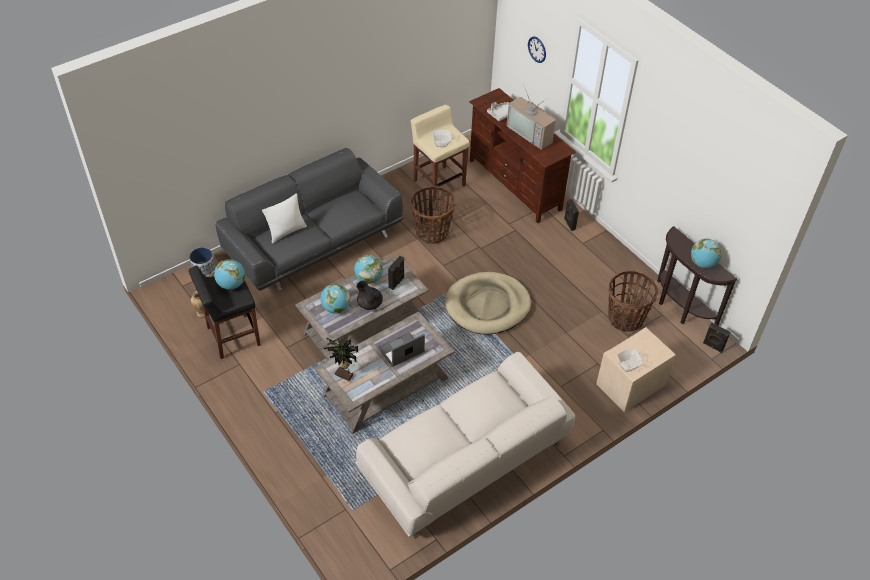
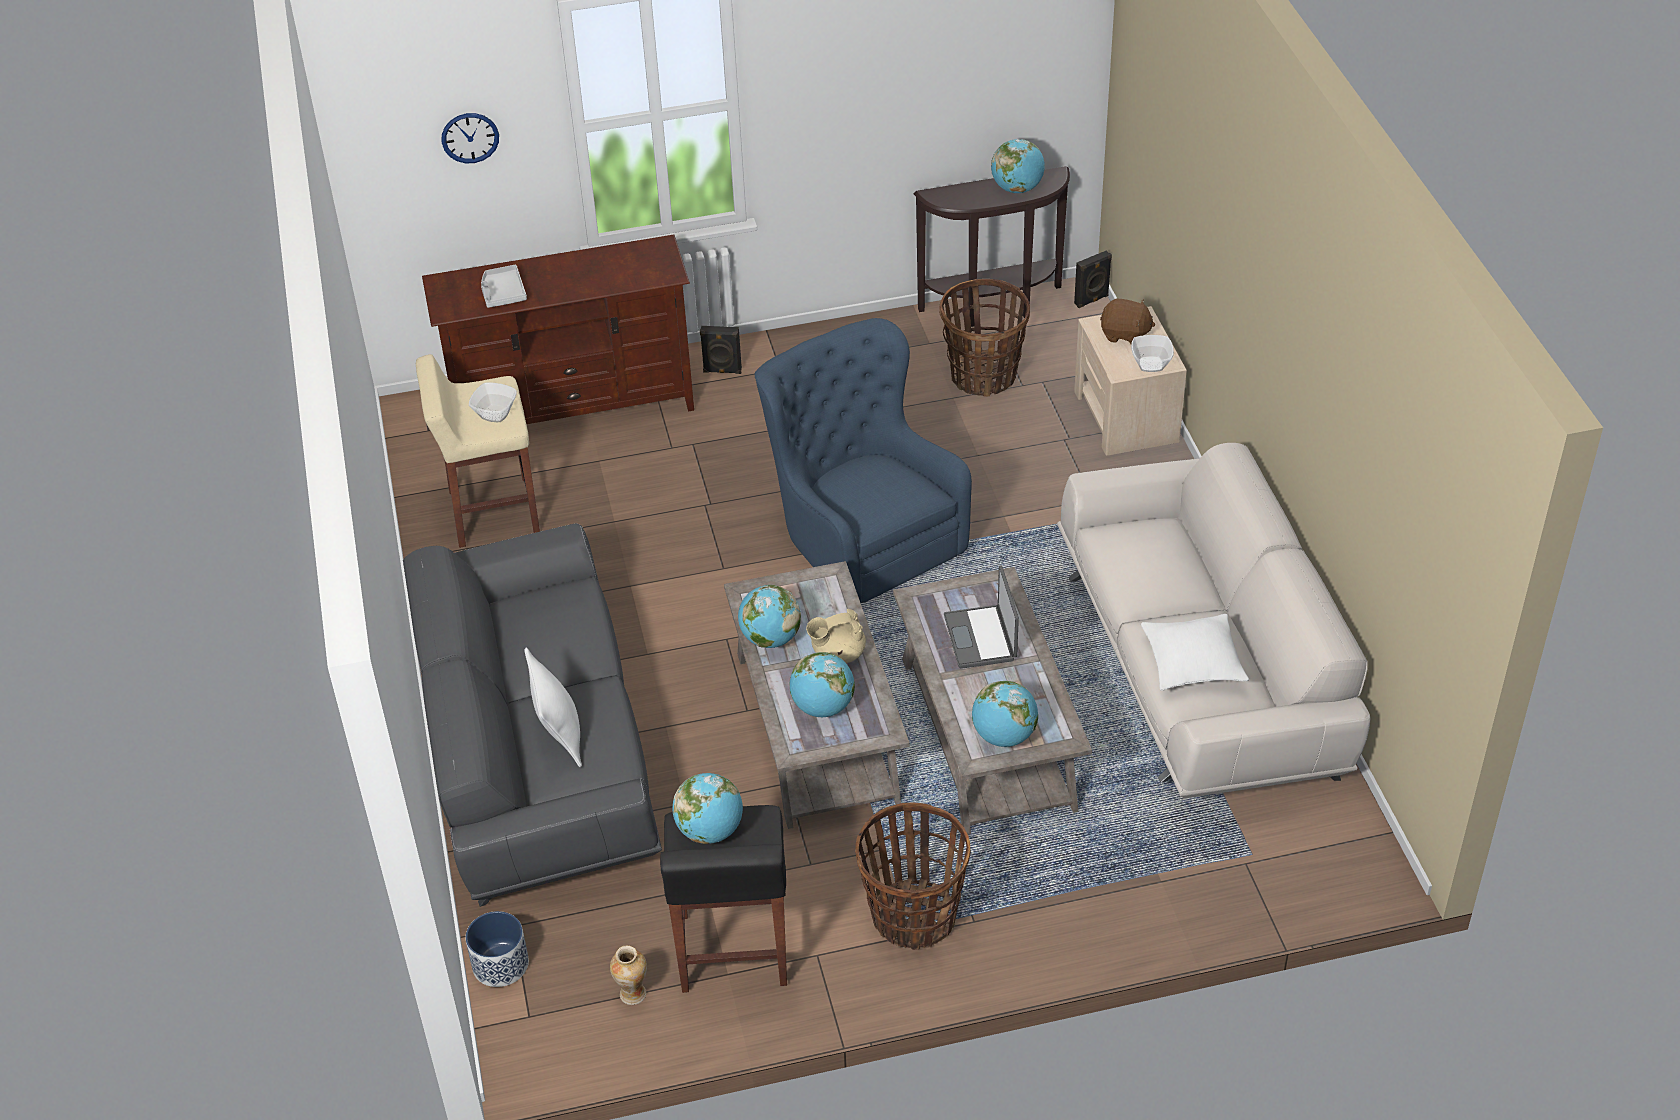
camera: 65 degrees left, 5 degrees down
potted plant [324,338,358,381] -> globe [972,681,1038,747]
black teapot [357,280,383,310] -> beige teapot [806,609,866,663]
black speaker [388,256,405,290] -> none
basket [411,186,455,244] -> basket moved to [855,803,971,950]
beige dog bed [445,272,531,334] -> blue armchair [755,318,972,603]
television [507,84,556,150] -> none
none -> brown plush toy [1100,299,1155,344]
none -> white pillow [1141,614,1249,691]

